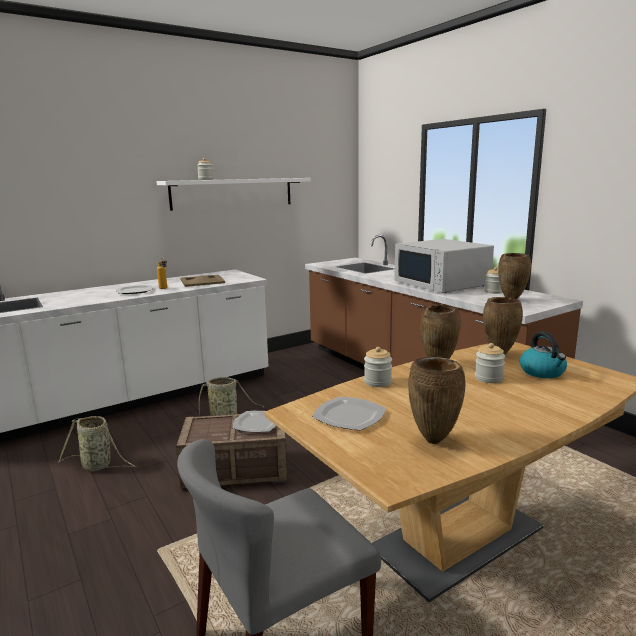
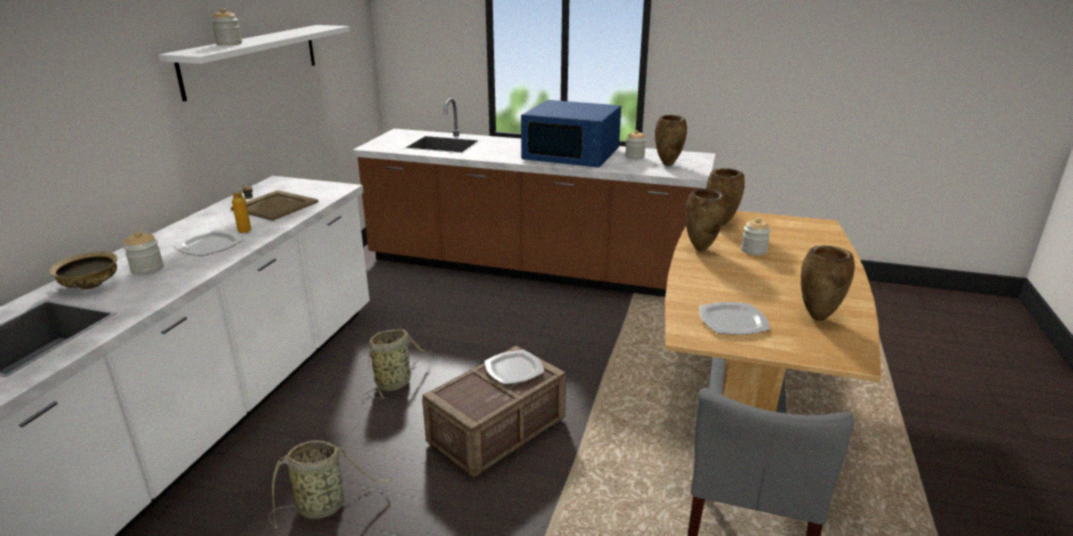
camera: 40 degrees left, 10 degrees up
jar [364,347,392,387] -> jar moved to [123,231,163,275]
white microwave [394,239,494,293] -> blue microwave [521,100,621,168]
kettle [520,332,567,378] -> none
none -> beige bowl [49,251,117,289]

